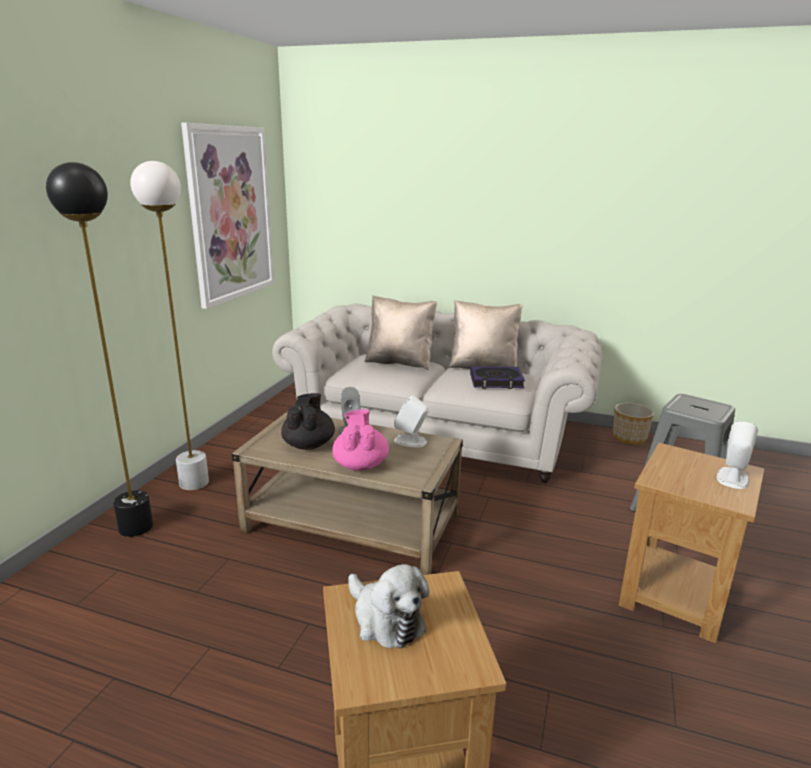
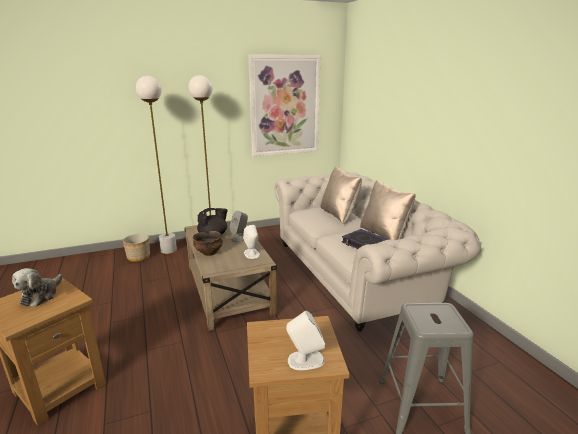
camera: 50 degrees right, 0 degrees up
black floor lamp [46,162,153,537] -> white floor lamp [136,76,177,254]
pink teapot [332,409,389,471] -> bowl [193,231,223,256]
planter [613,403,654,445] -> planter moved to [123,234,150,262]

